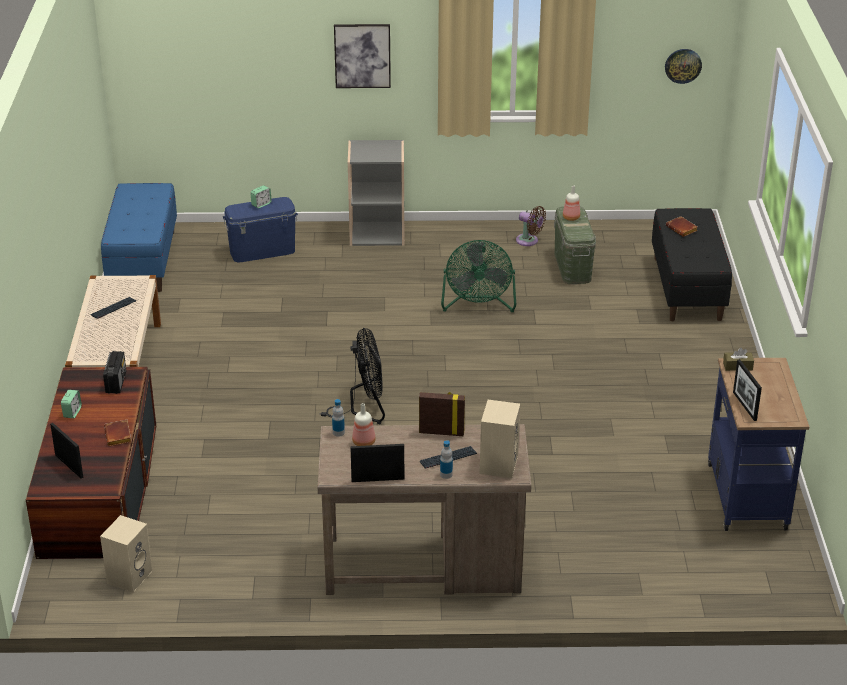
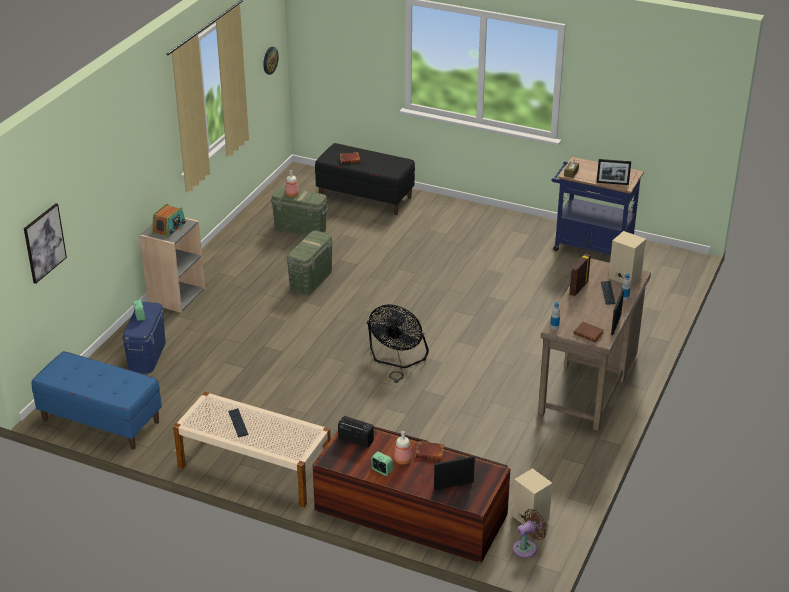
camera: 65 degrees left, 0 degrees up
picture [334,24,391,88] -> picture moved to [24,203,67,284]
bottle [352,403,376,446] -> bottle moved to [394,431,412,465]
green fan [441,240,516,312] -> green storage box [287,231,333,296]
brown fan [516,206,546,246] -> brown fan moved to [513,509,547,558]
none -> radio [152,203,186,238]
none -> brown book [574,322,604,342]

